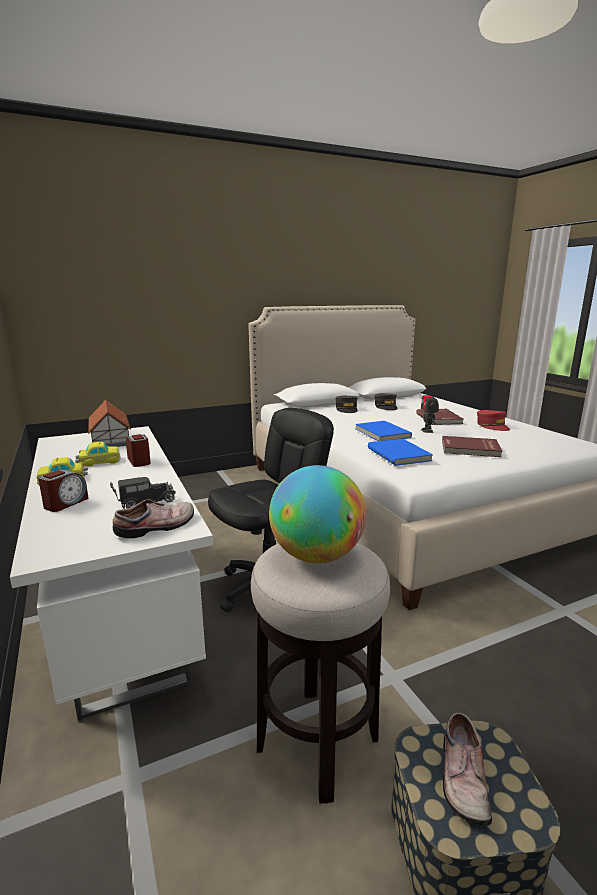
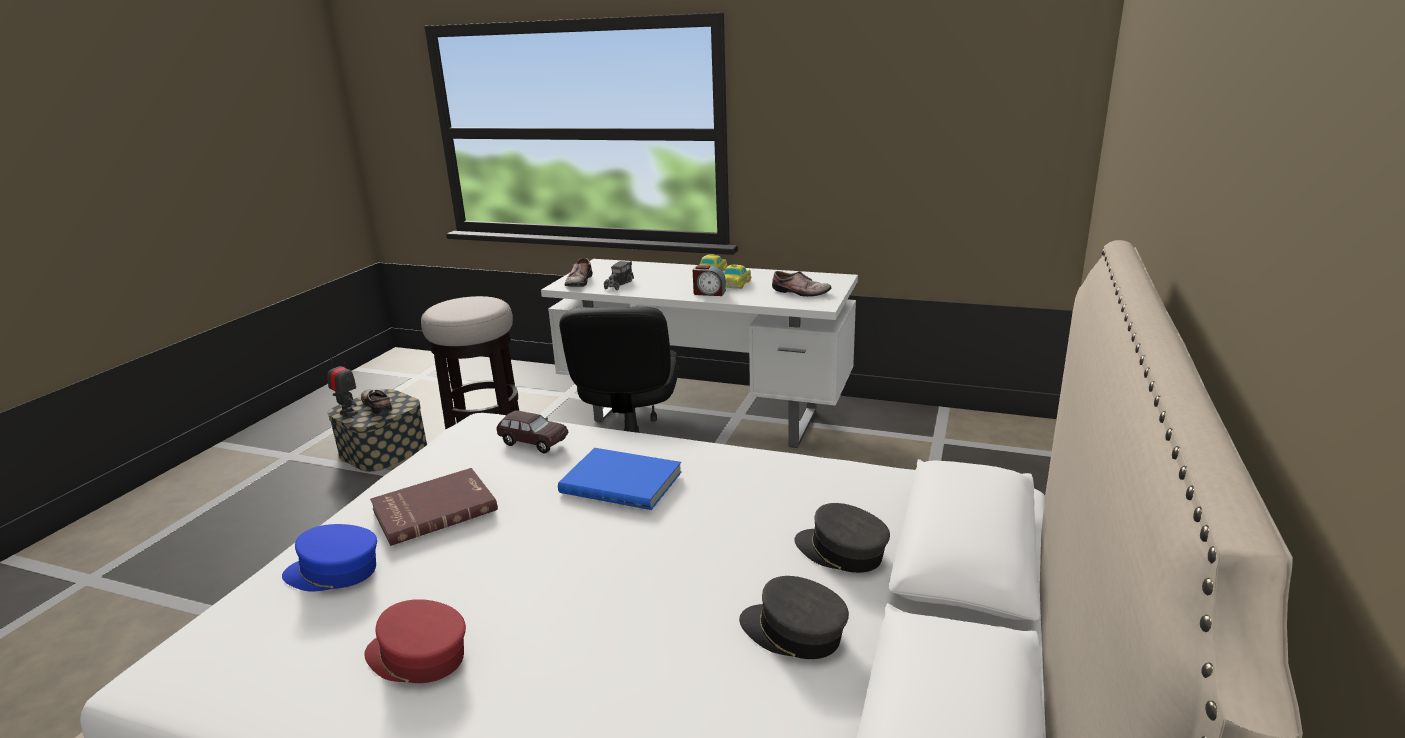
camera: 135 degrees right, 5 degrees up
alarm clock [38,470,89,512] -> none
toy house [88,400,131,447] -> shoe [772,271,831,297]
globe [269,465,366,563] -> none
blue book [368,439,433,466] -> brown toy car [497,410,568,454]
red book [416,409,463,425] -> none
toy robot [421,386,439,433] -> toy robot moved to [327,357,359,418]
none -> blue cap [282,524,377,592]

